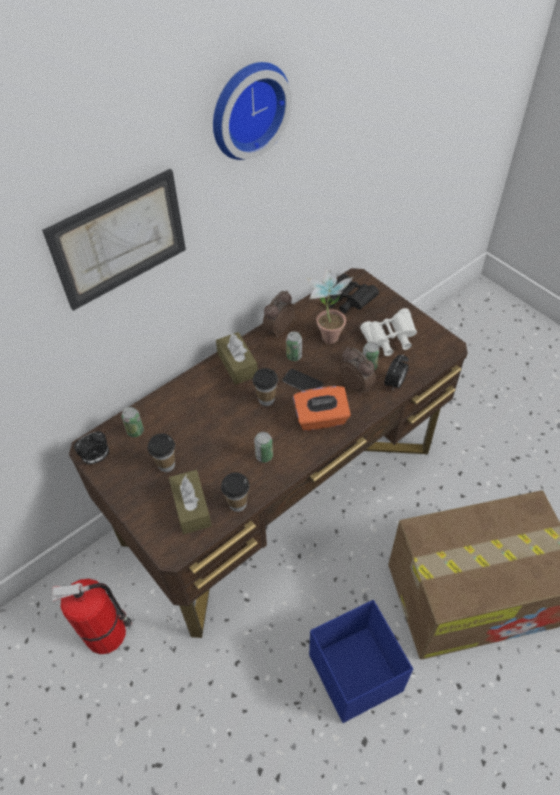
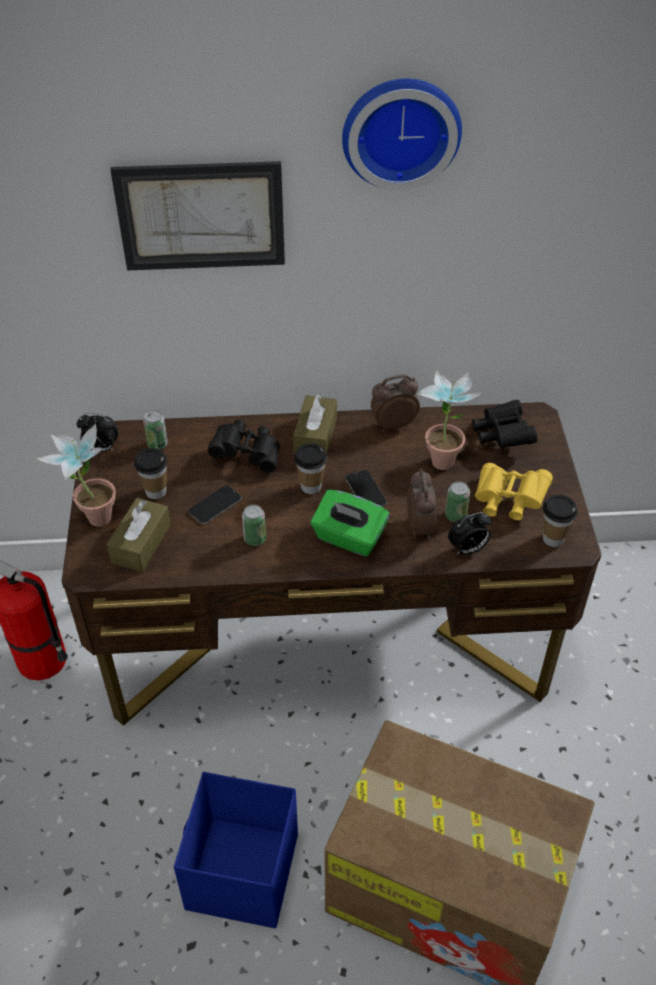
camera: 35 degrees right, 5 degrees down
cup [221,472,250,512] -> cup moved to [543,495,578,547]
can [286,331,302,361] -> none
orange tissue box [293,386,351,431] -> green tissue box [311,490,390,556]
white binoculars [360,308,417,356] -> yellow binoculars [475,463,553,520]
none -> potted plant [37,423,116,527]
none -> phone [189,485,242,524]
none -> black binoculars [207,419,280,473]

